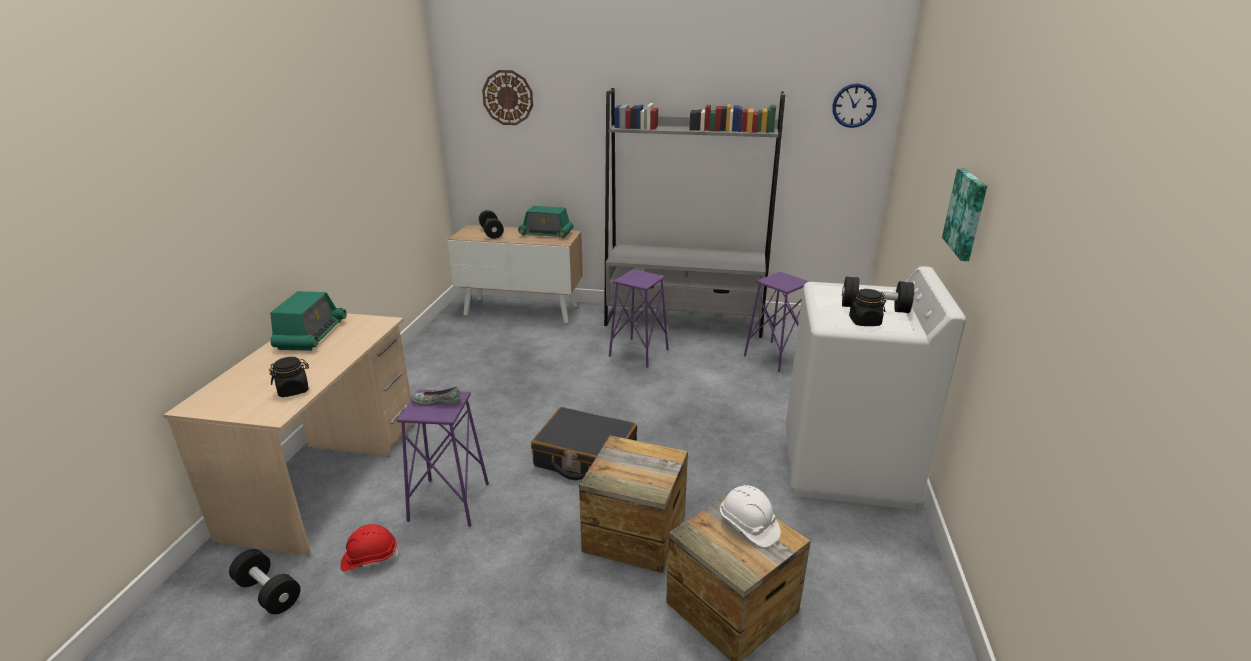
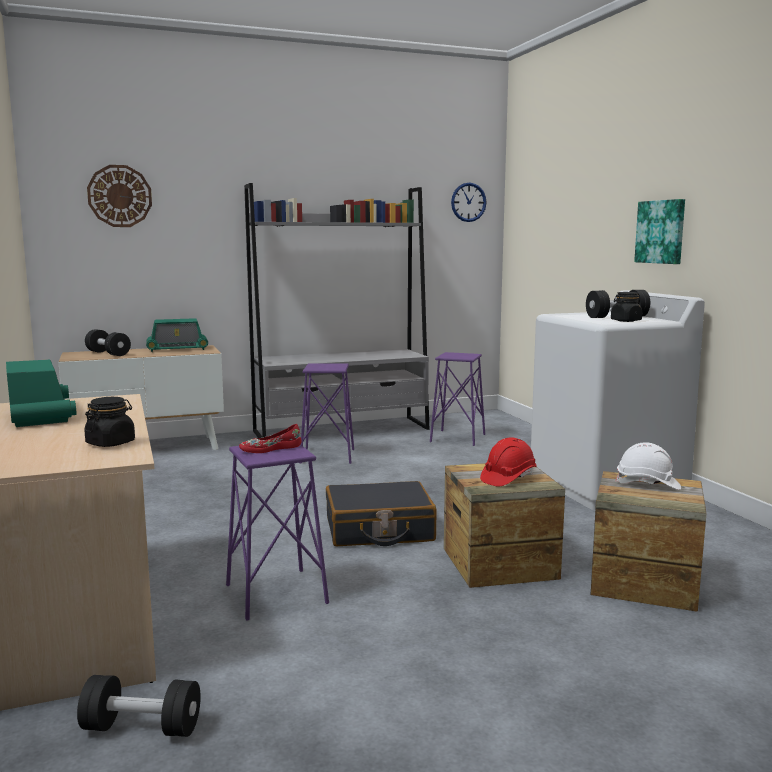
camera: 30 degrees left, 15 degrees down
red hard hat [340,524,400,571] -> red hard hat moved to [480,437,537,486]
grey shoe [410,386,462,406] -> red shoe [239,424,302,453]

